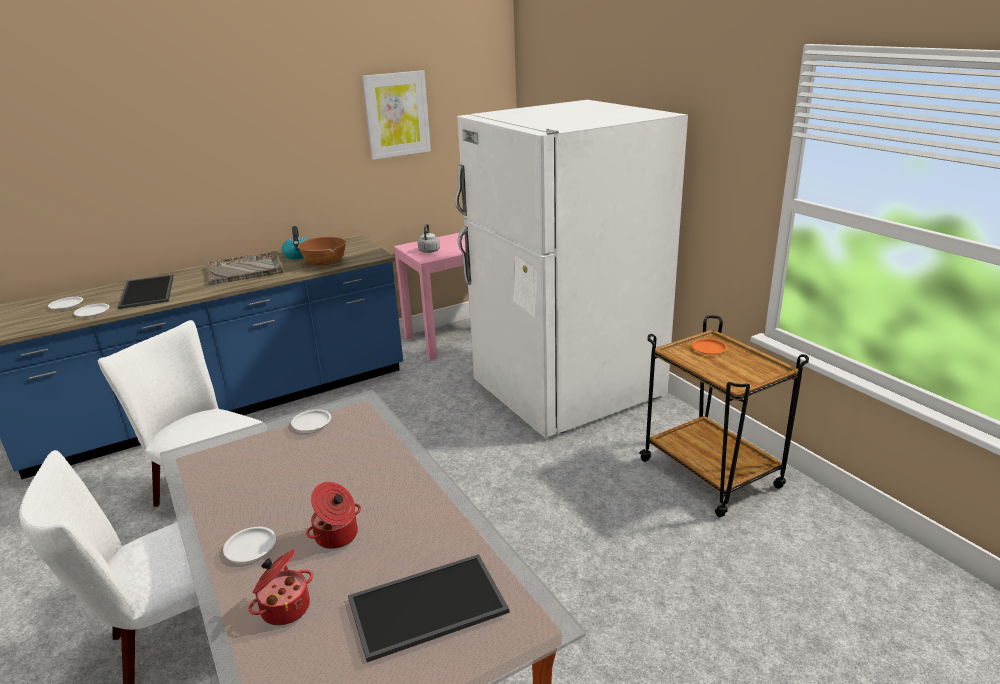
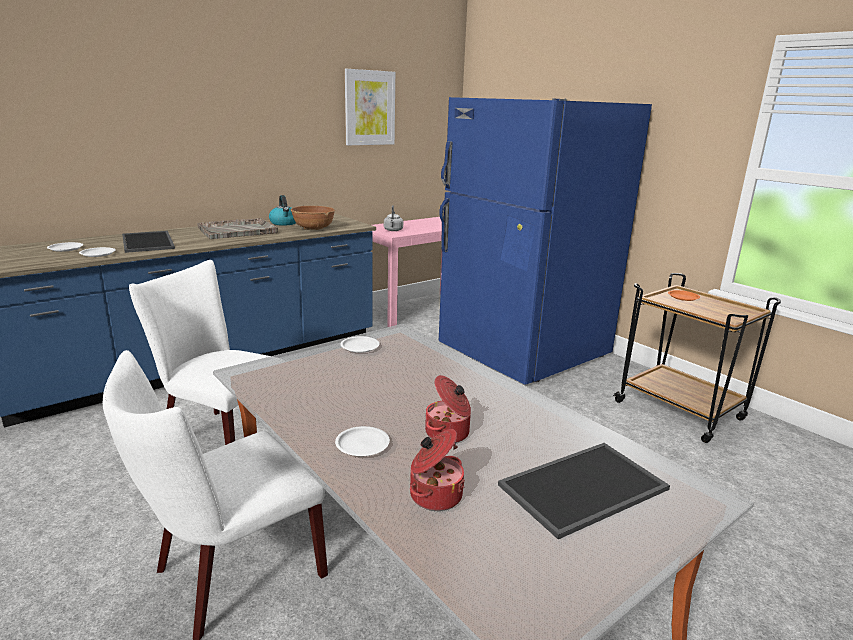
camera: 10 degrees left, 5 degrees down
white fridge [455,100,688,437] -> blue fridge [439,97,652,384]

